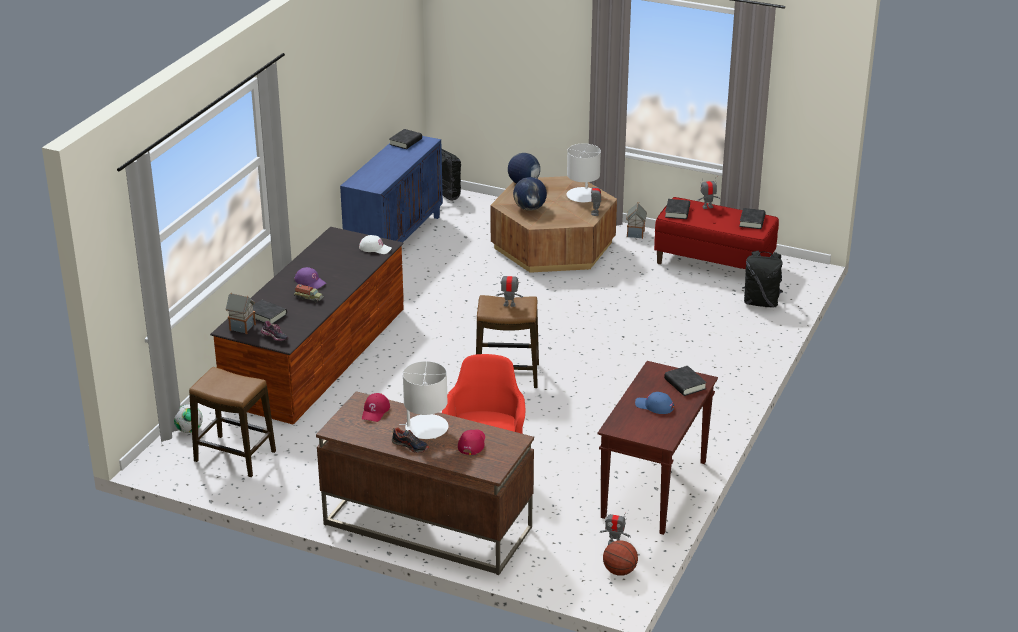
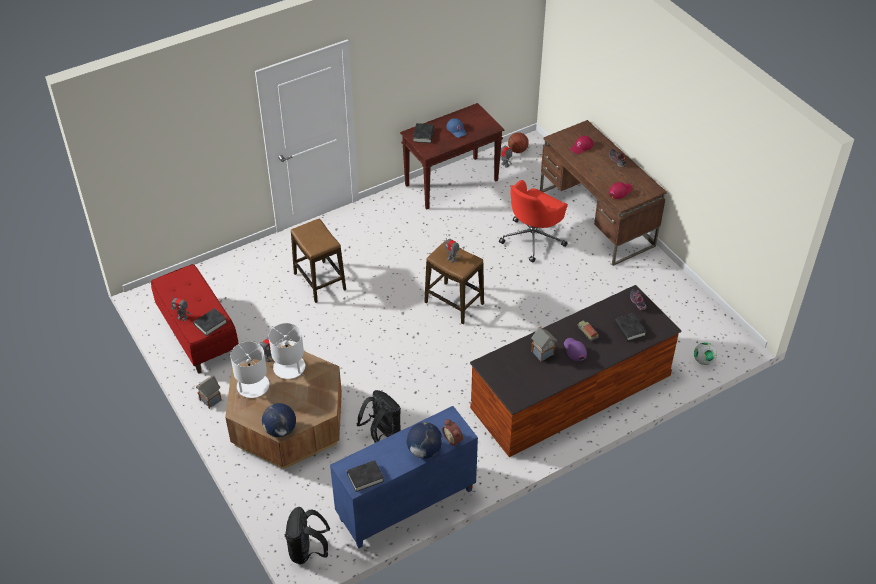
camera: 145 degrees left, 15 degrees up
stool [189,367,276,477] -> stool moved to [291,218,346,303]
toy house [226,292,256,334] -> toy house moved to [531,326,557,362]
white cap [359,235,392,254] -> none
white table lamp [399,361,448,439] -> white table lamp moved to [269,323,305,379]
globe [513,177,547,211] -> globe moved to [406,422,442,458]
black book [739,208,766,229] -> none
black backpack [742,251,783,307] -> black backpack moved to [357,390,401,443]
none -> alarm clock [442,419,463,446]

